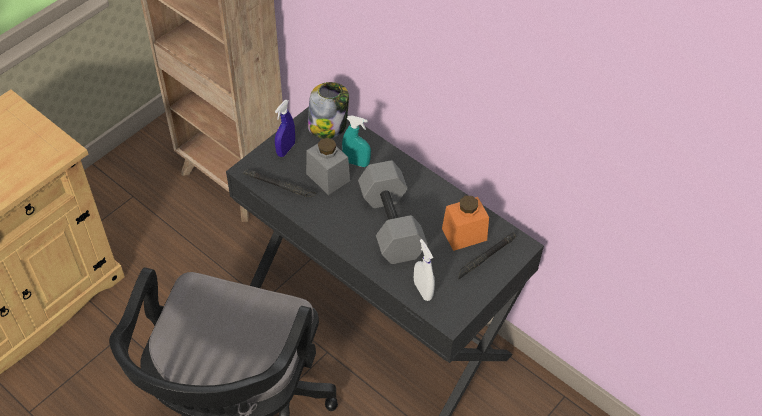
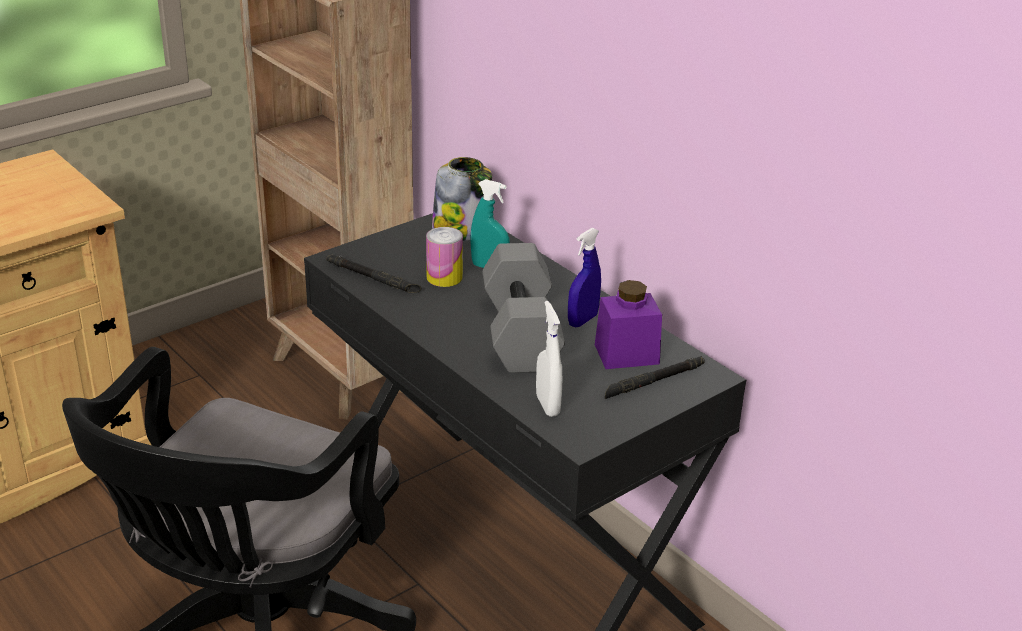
camera: 10 degrees right, 20 degrees down
blue spray bottle [275,100,295,157] -> blue spray bottle moved to [568,228,601,327]
grey jar [306,138,350,195] -> can [426,227,463,287]
orange jar [442,196,489,251] -> purple jar [595,280,662,369]

